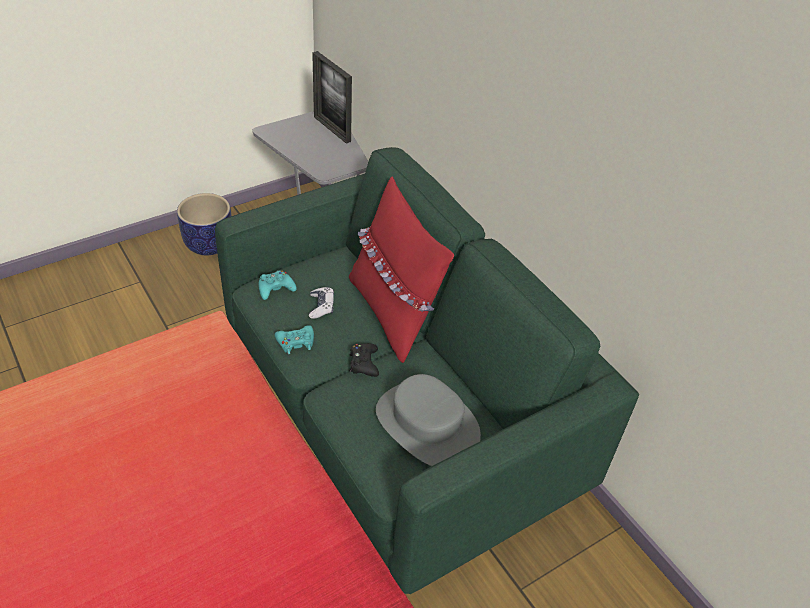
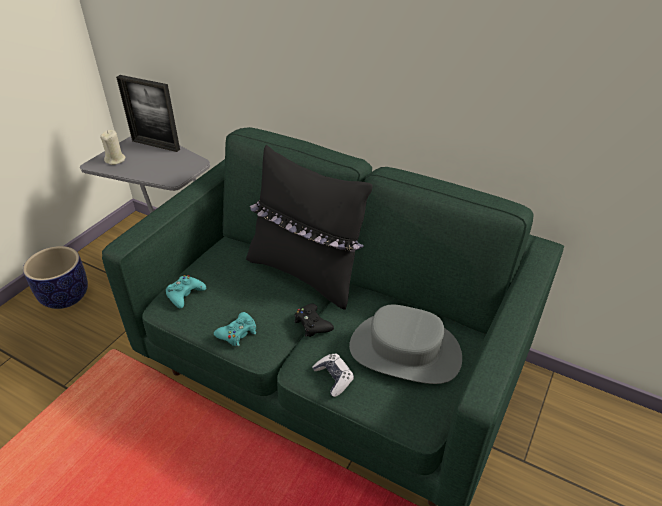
camera: 25 degrees left, 5 degrees down
game controller [309,287,334,319] -> game controller moved to [312,354,354,397]
red pillow [349,176,454,363] -> black pillow [246,145,373,310]
none -> beige candle [100,130,126,165]

